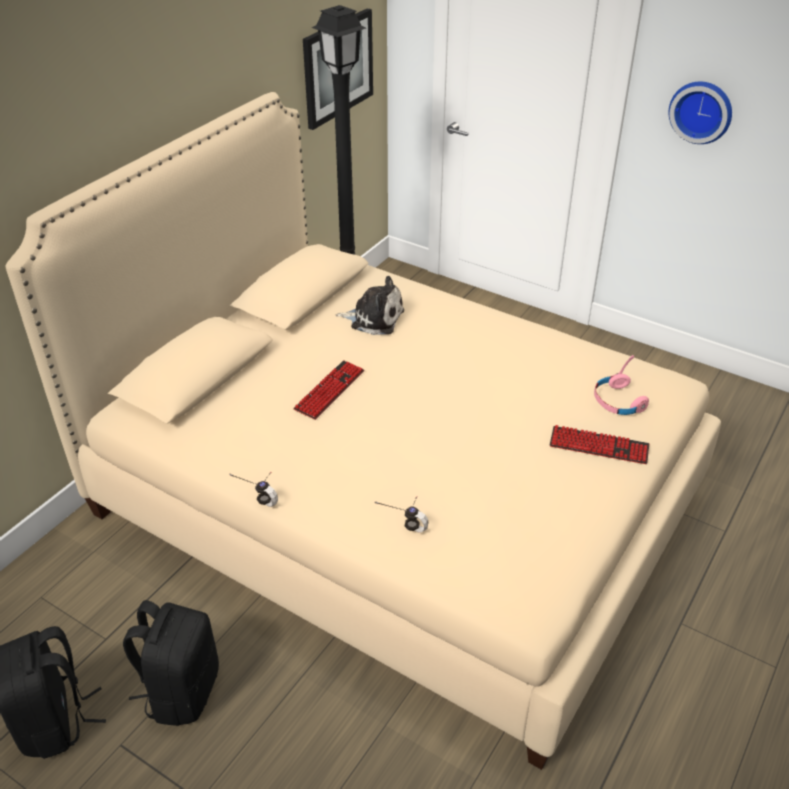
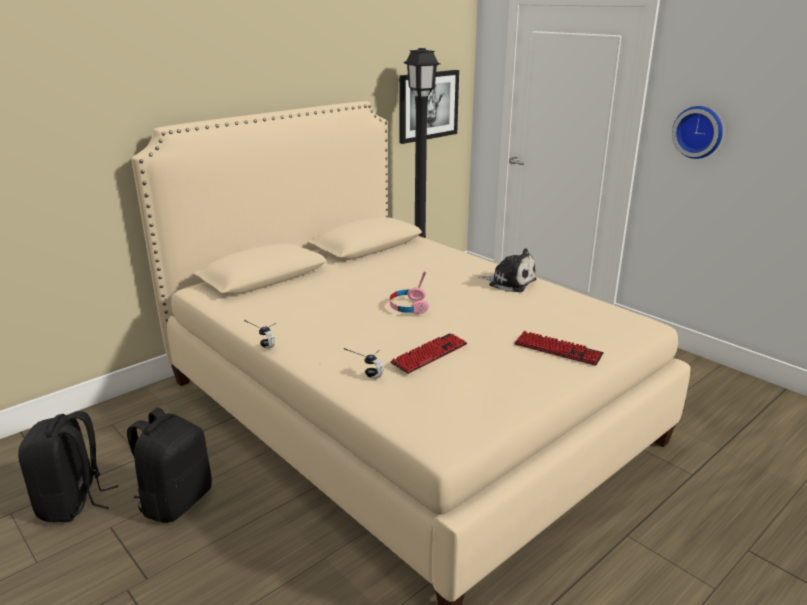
camera: 15 degrees right, 15 degrees down
keyboard [294,361,364,420] -> keyboard moved to [390,333,467,374]
plush toy [336,276,404,335] -> plush toy moved to [478,249,536,292]
pink headphones [594,355,649,415] -> pink headphones moved to [390,271,429,314]

